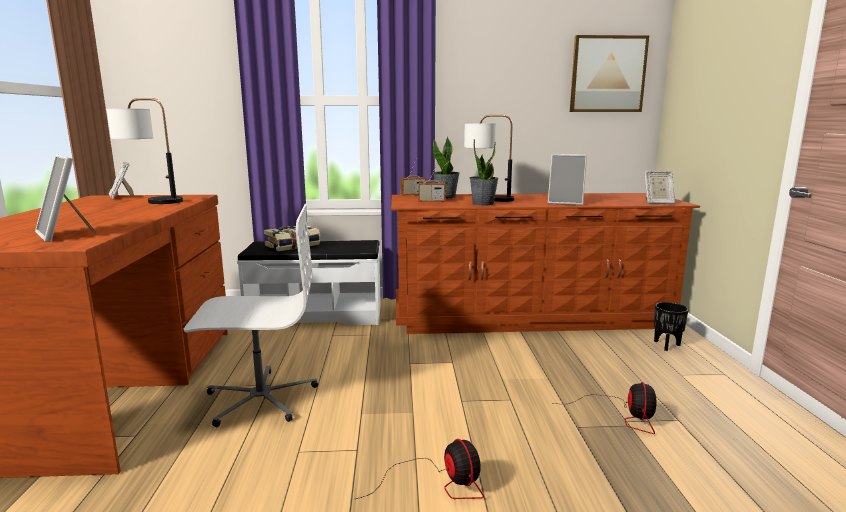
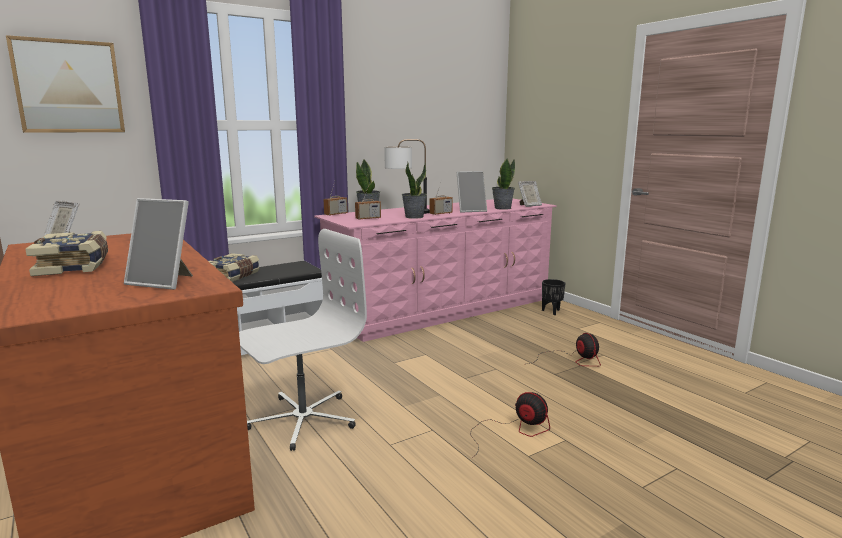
camera: 30 degrees left, 0 degrees up
table lamp [107,98,183,204] -> none
brown dresser [391,193,700,334] -> pink dresser [314,199,557,342]
picture [570,35,649,112] -> picture moved to [6,35,125,133]
none -> book [25,231,108,276]
none -> radio [429,179,453,215]
none -> potted plant [492,158,515,210]

